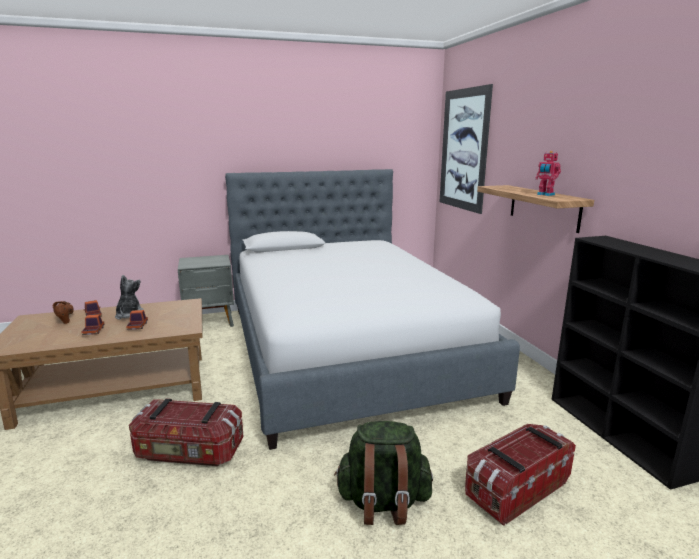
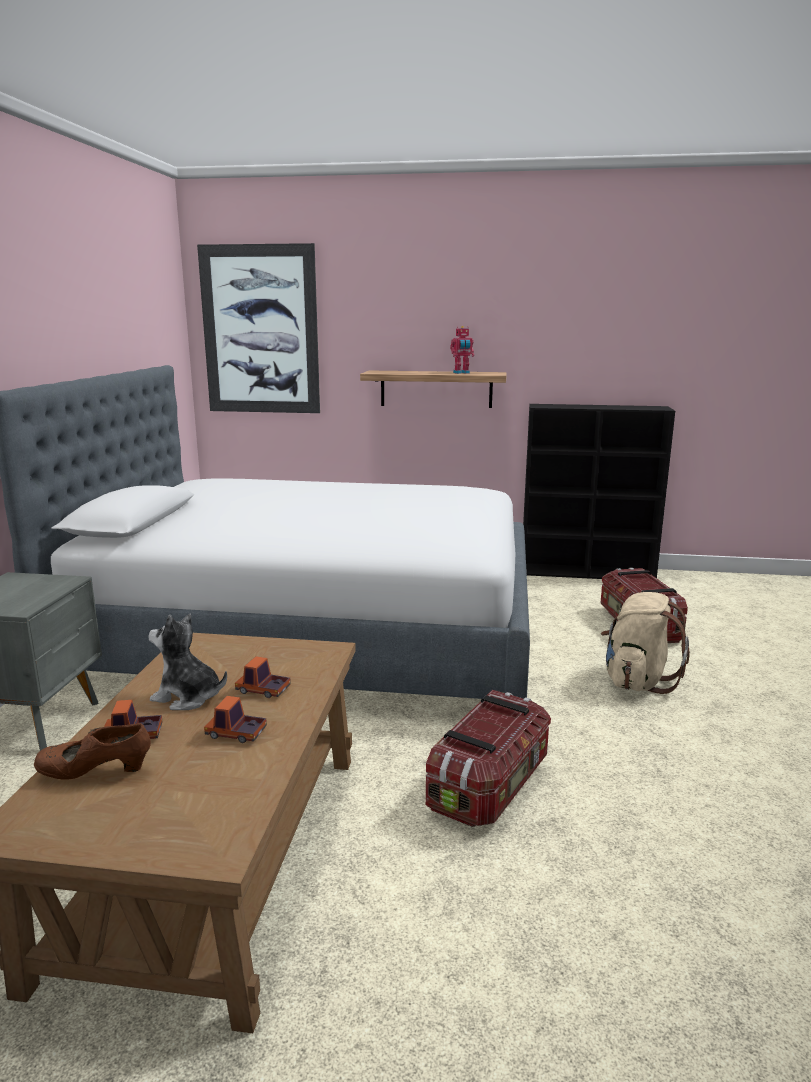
camera: 65 degrees left, 0 degrees up
green backpack [334,421,433,525] -> beige backpack [601,592,690,694]

